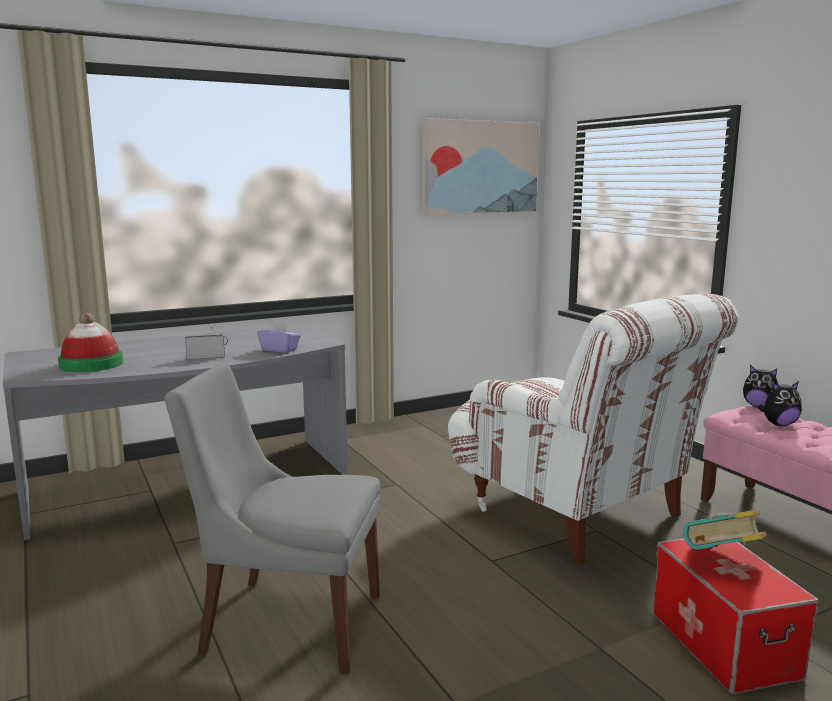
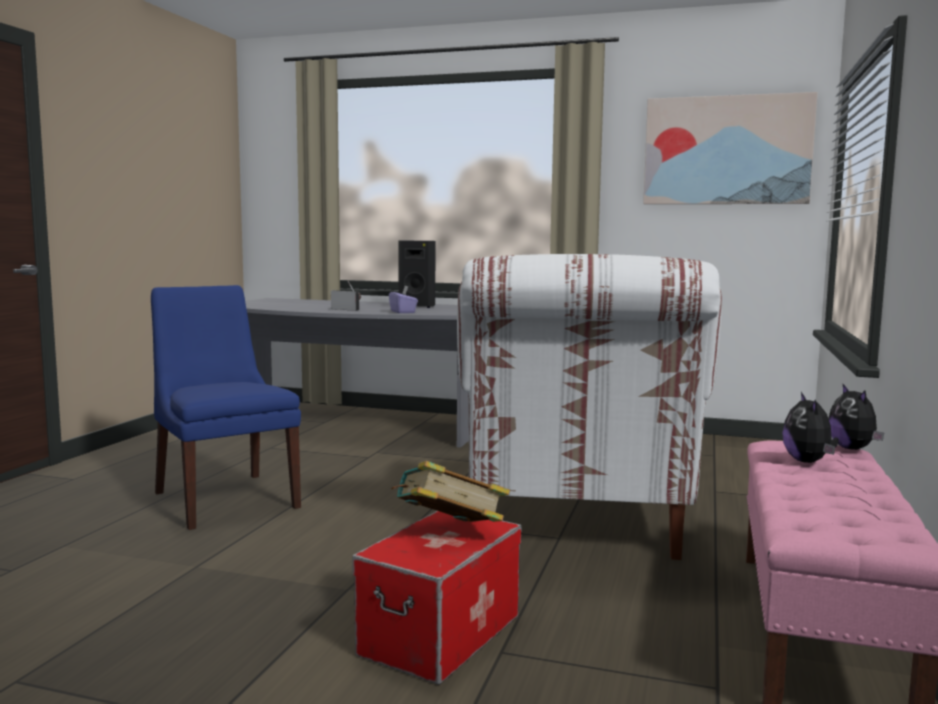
camera: 45 degrees right, 5 degrees down
hat [58,313,123,372] -> none
grey chair [165,363,380,674] -> blue chair [151,285,301,530]
plush toy [758,381,802,426] -> plush toy turned 60 degrees clockwise [782,392,839,463]
none -> black speaker [398,241,435,308]

